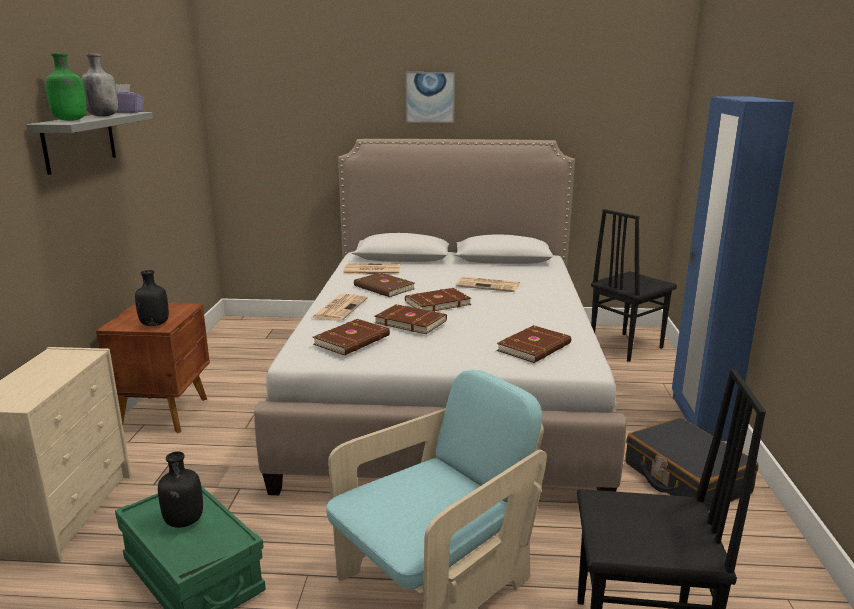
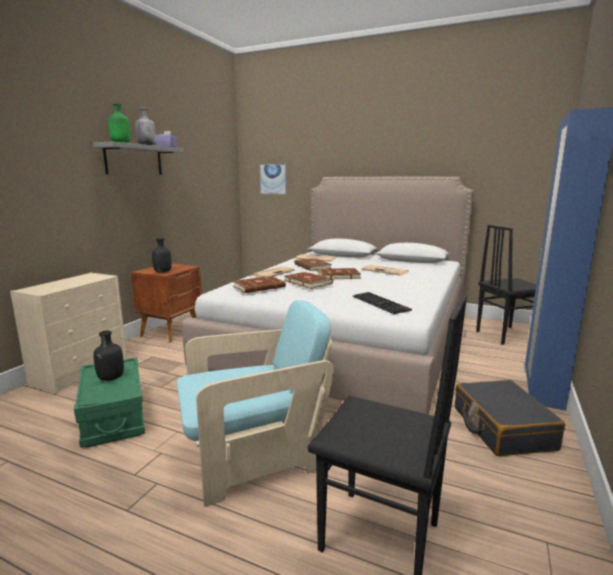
camera: 20 degrees right, 5 degrees down
picture [405,72,455,123] -> picture moved to [260,164,287,195]
brown book [497,325,571,363] -> keyboard [353,292,412,314]

